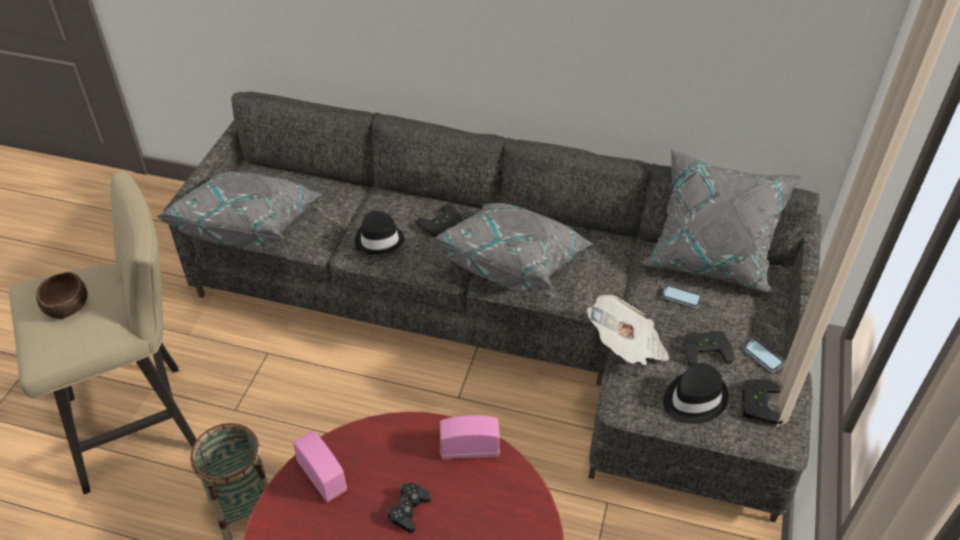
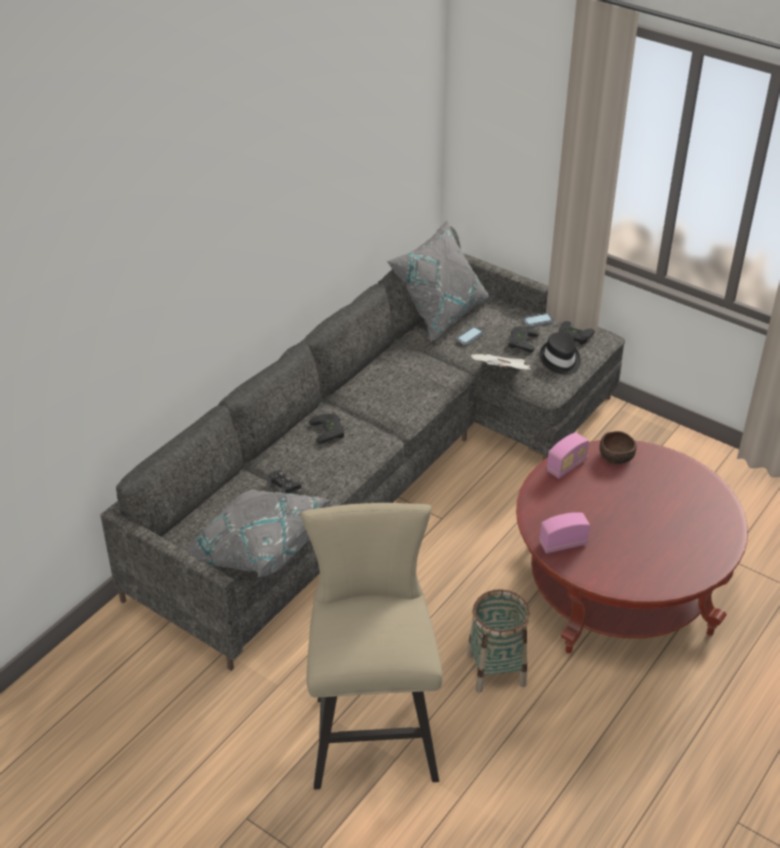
camera: 70 degrees left, 5 degrees down
brown bowl [36,272,88,319] -> brown bowl moved to [599,431,637,464]
black hat [355,211,405,254] -> none
black game controller [387,483,431,533] -> black game controller moved to [267,470,302,493]
grey pillow [429,203,594,292] -> none
radio [440,415,500,459] -> radio turned 150 degrees counterclockwise [547,433,589,479]

